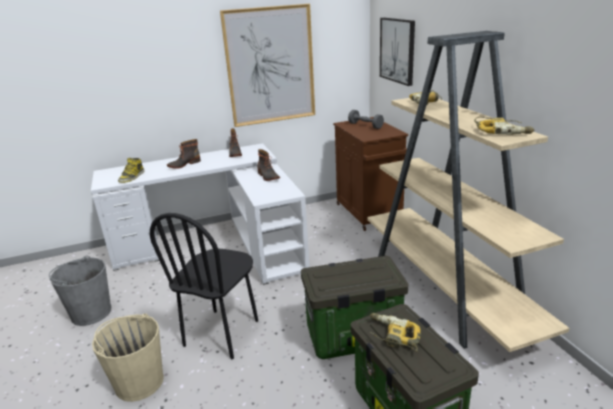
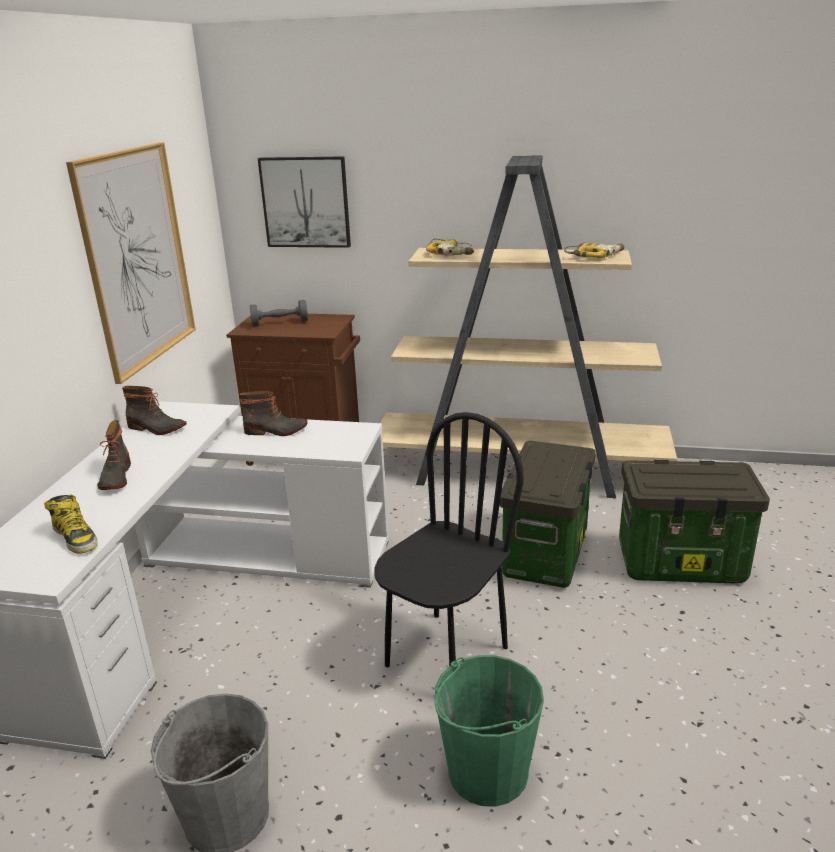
camera: 60 degrees left, 0 degrees up
beige bucket [92,314,164,402] -> green bucket [435,655,544,807]
black chair [150,213,258,359] -> black chair turned 105 degrees counterclockwise [375,412,524,667]
power drill [370,313,421,352] -> none

